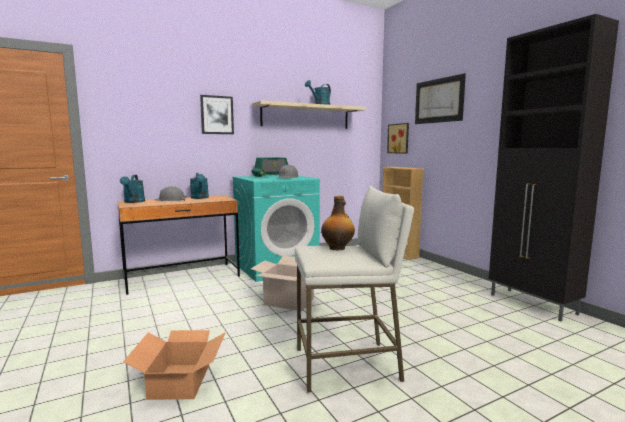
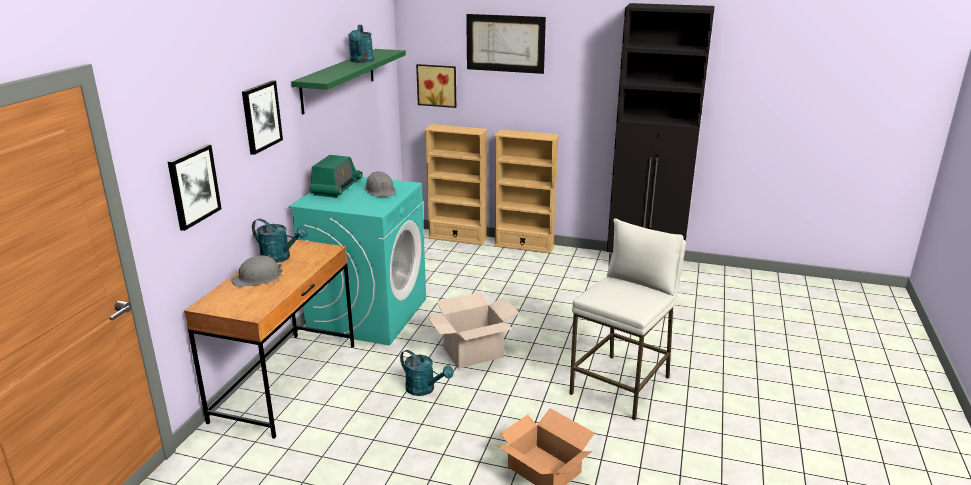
camera: 45 degrees left, 15 degrees up
turquoise watering can [120,175,145,203] -> turquoise watering can moved to [400,350,454,396]
beige shelf [252,101,366,129] -> green shelf [291,49,406,114]
bottle [321,196,355,250] -> none
none -> picture [168,144,222,231]
none -> beige bookcase [494,130,559,253]

